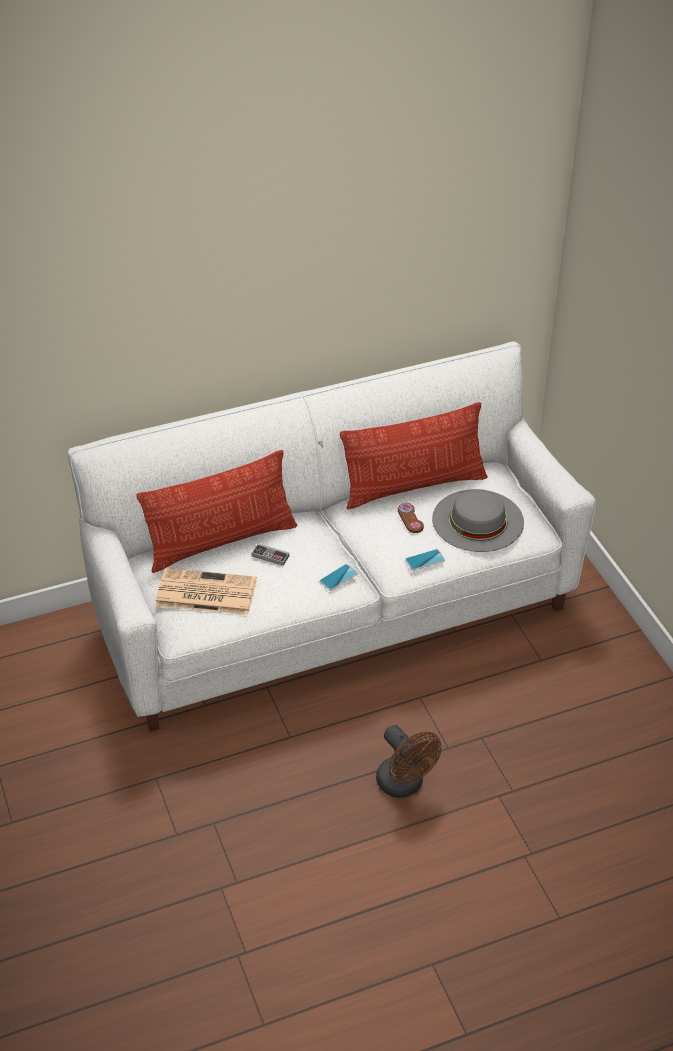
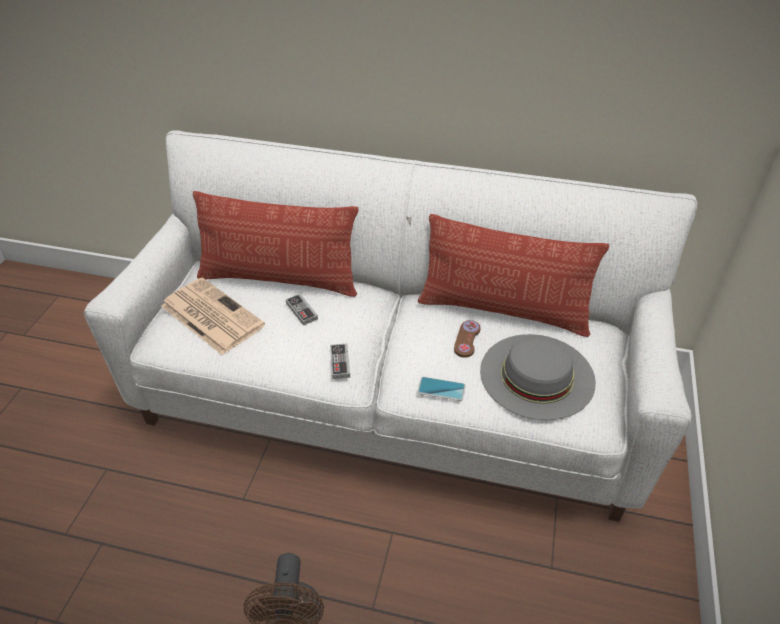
camera: 35 degrees right, 0 degrees up
phone [319,564,358,591] -> game controller [330,344,350,379]

